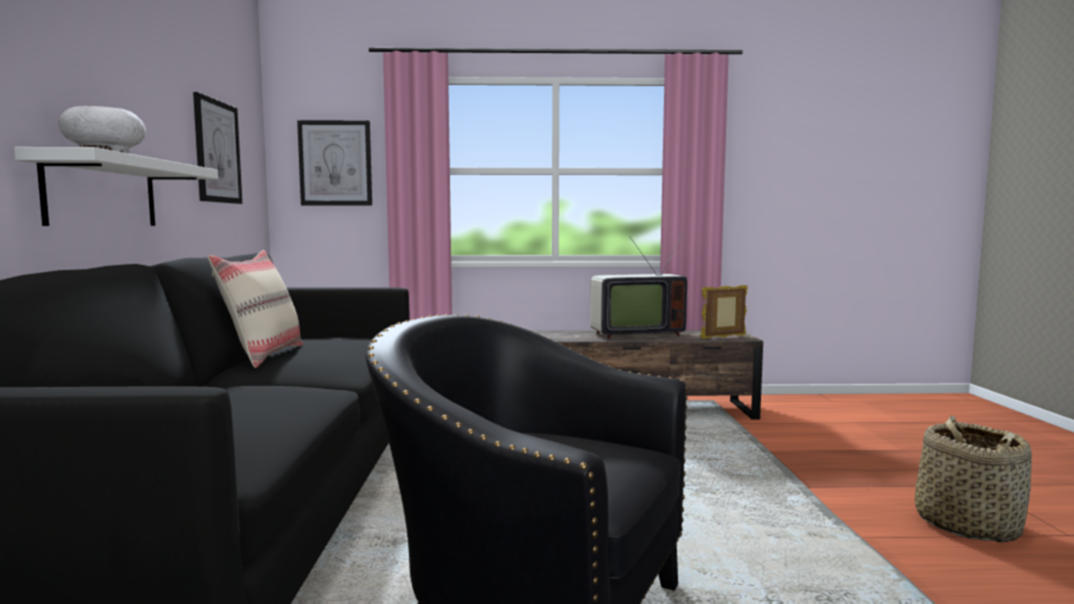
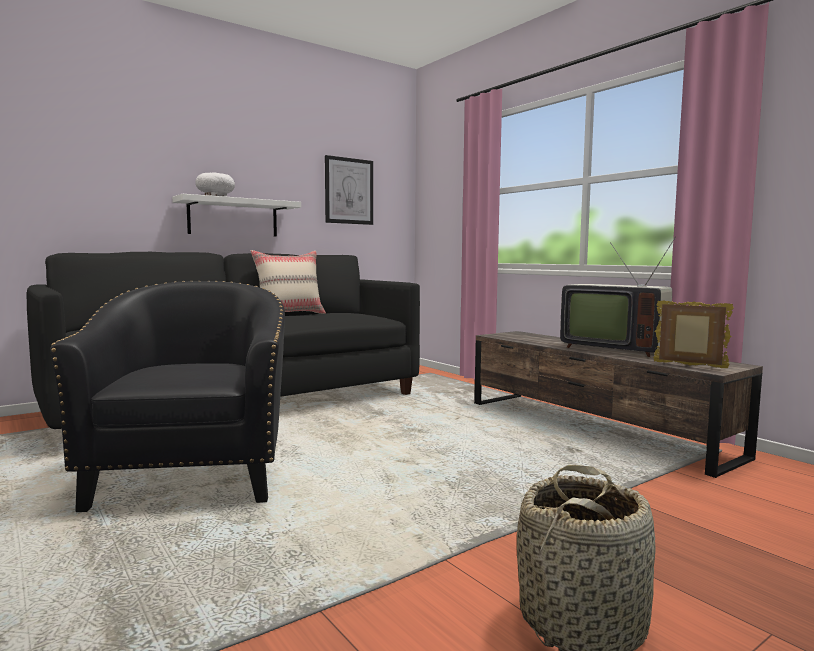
camera: 55 degrees right, 0 degrees up
picture [297,120,372,206] -> none

